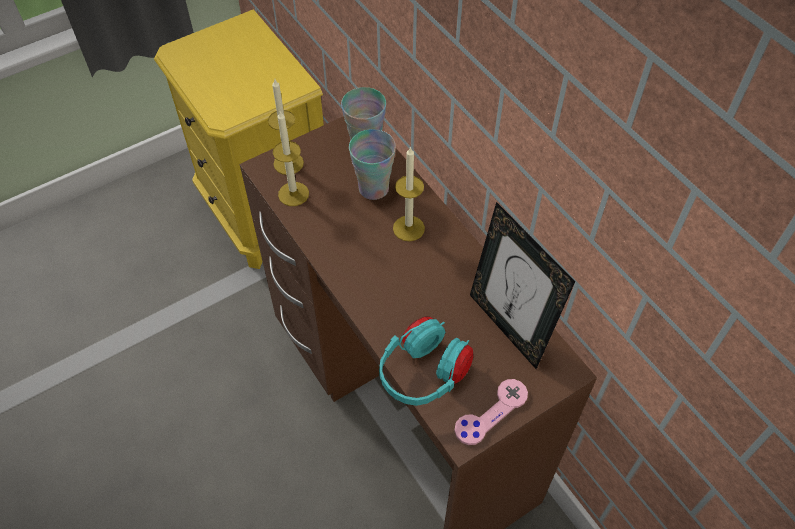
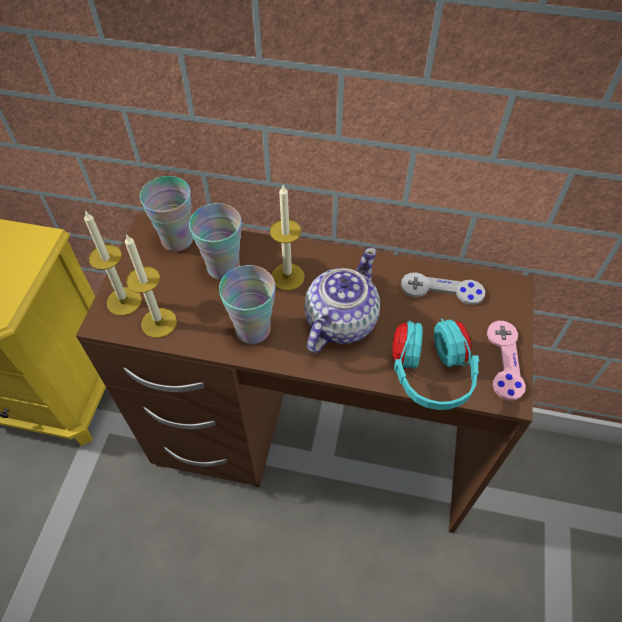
camera: 45 degrees left, 0 degrees up
picture frame [470,202,575,369] -> grey game controller [401,272,485,305]
none -> cup [219,265,275,344]
none -> teapot [304,247,380,353]

